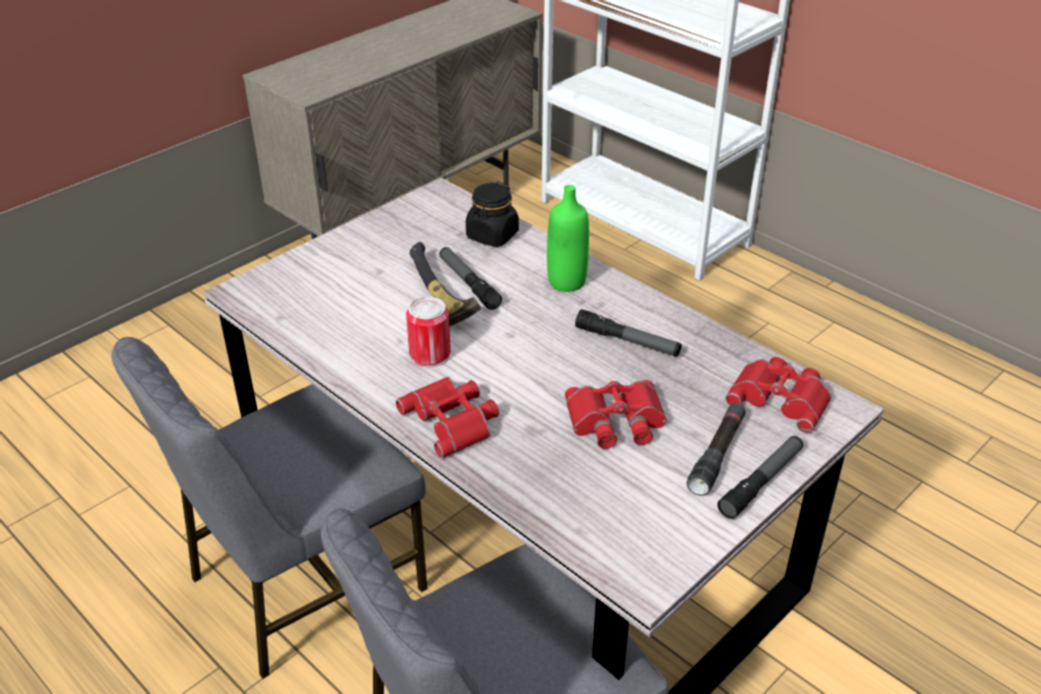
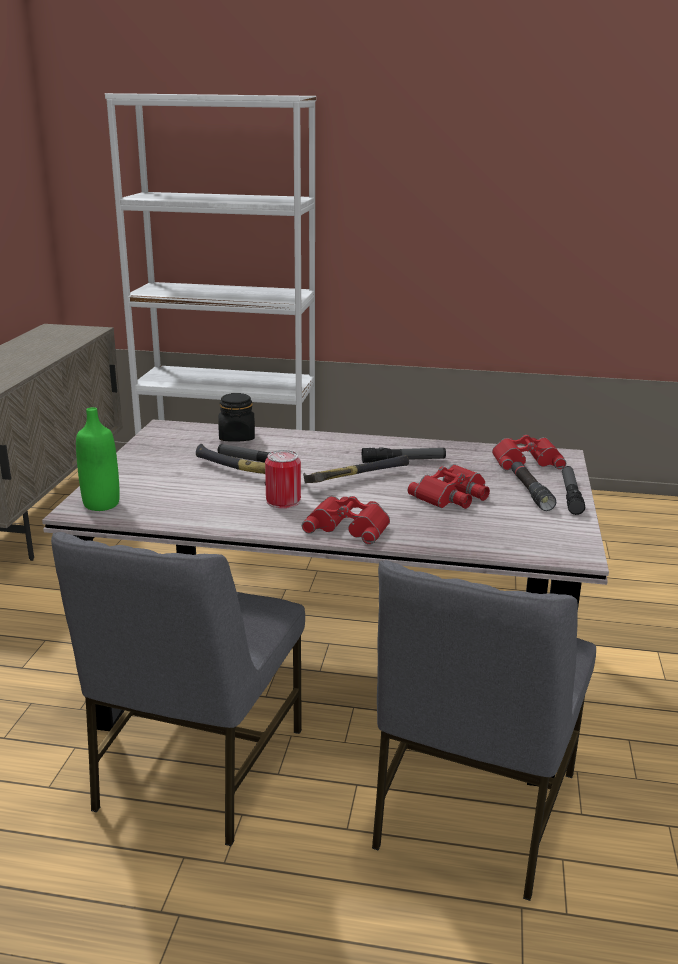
camera: 35 degrees left, 15 degrees down
green bottle [547,185,589,292] -> green bottle moved to [76,407,120,511]
none -> hammer [303,455,409,484]

